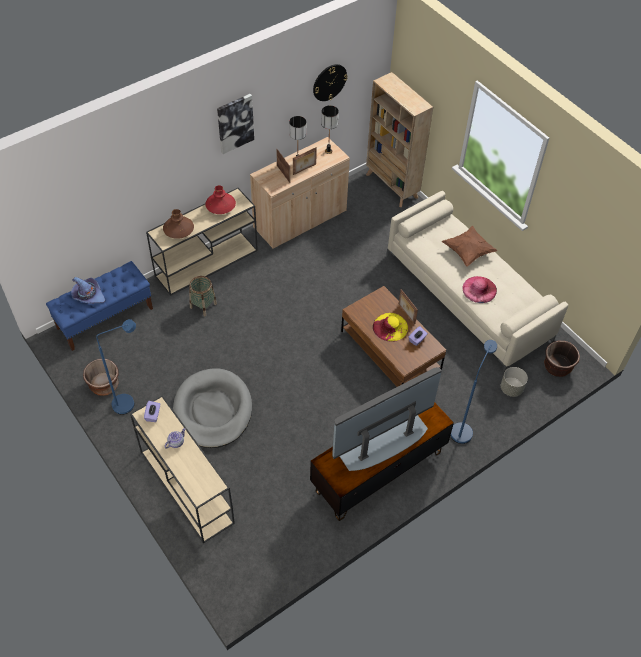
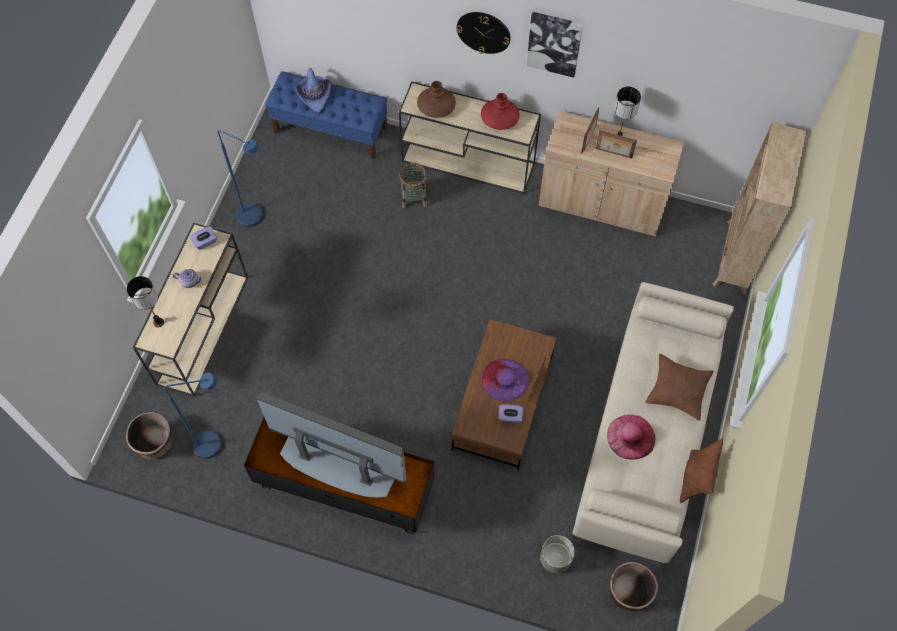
camera: 55 degrees right, 10 degrees up
brown planter [83,359,119,396] -> brown planter moved to [126,412,172,459]
grey dog bed [173,369,252,448] -> none
wall clock [313,64,347,101] -> wall clock moved to [456,12,511,54]
table lamp [321,105,339,154] -> table lamp moved to [127,276,164,328]
yellow hat [373,313,408,342] -> purple hat [482,359,528,402]
blue floor lamp [450,340,497,444] -> blue floor lamp moved to [164,372,221,459]
none -> brown pillow [680,438,723,503]

